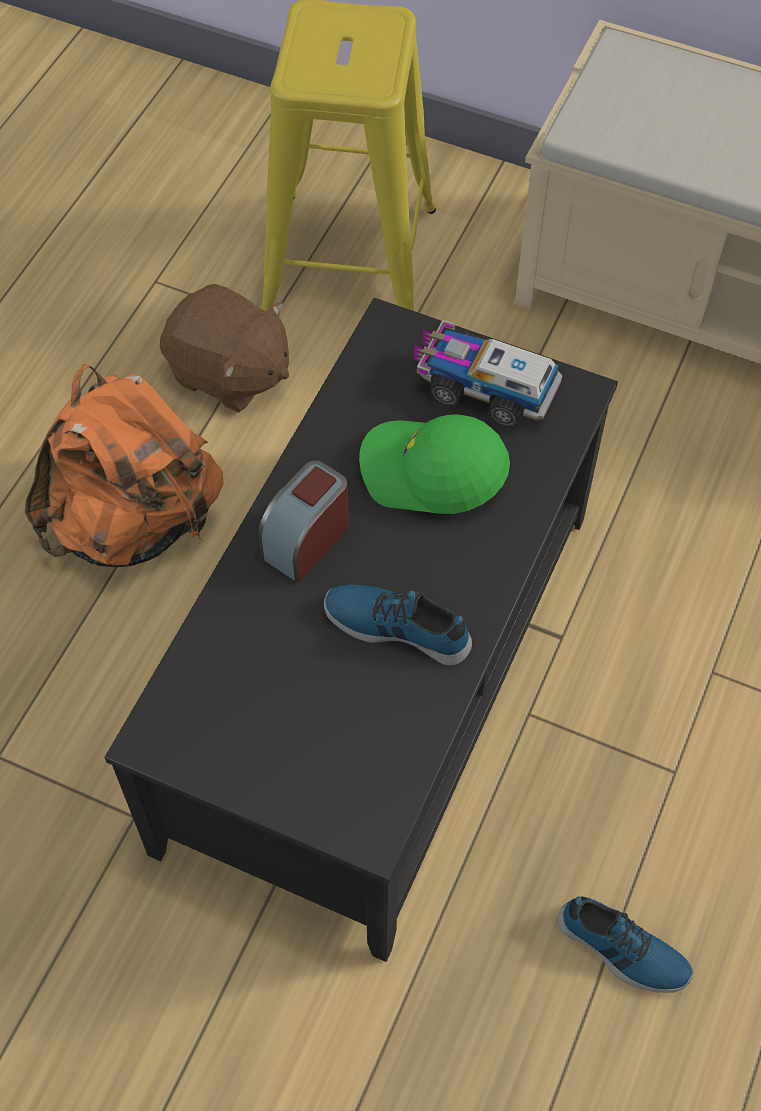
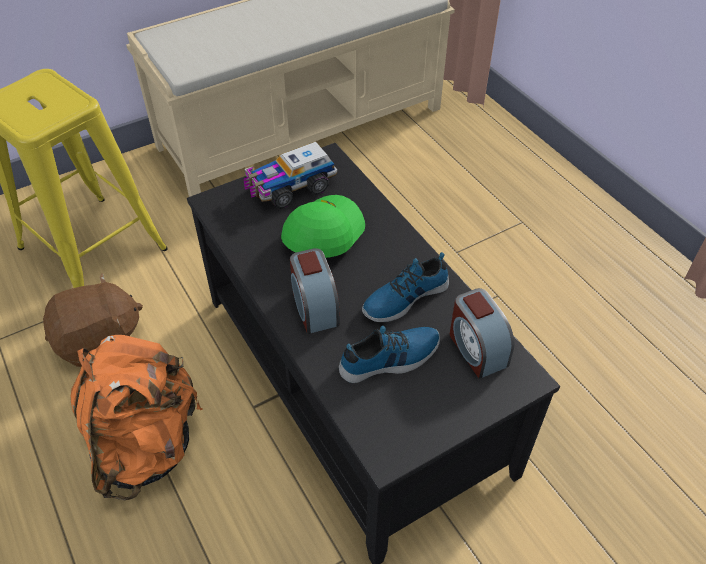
camera: 55 degrees left, 10 degrees down
green cap [359,415,510,514] -> green cap turned 150 degrees clockwise [281,195,365,258]
shoe [558,896,693,993] -> shoe moved to [339,326,440,383]
none -> alarm clock [450,288,514,379]

